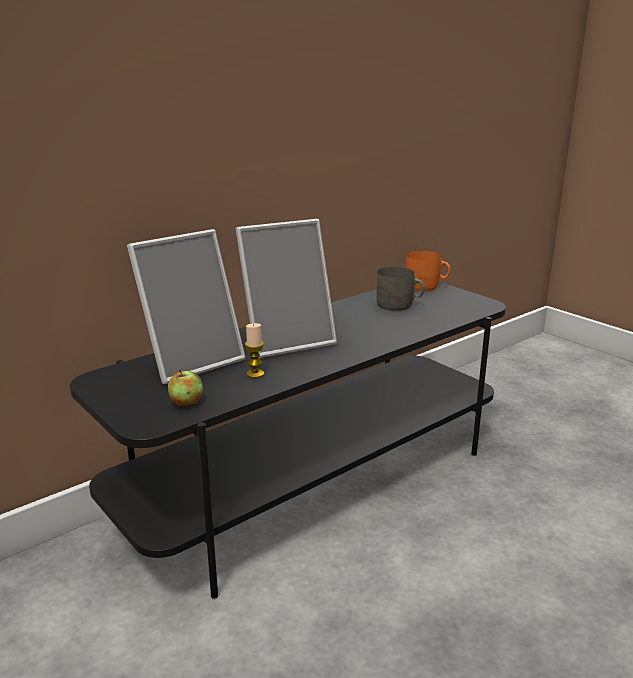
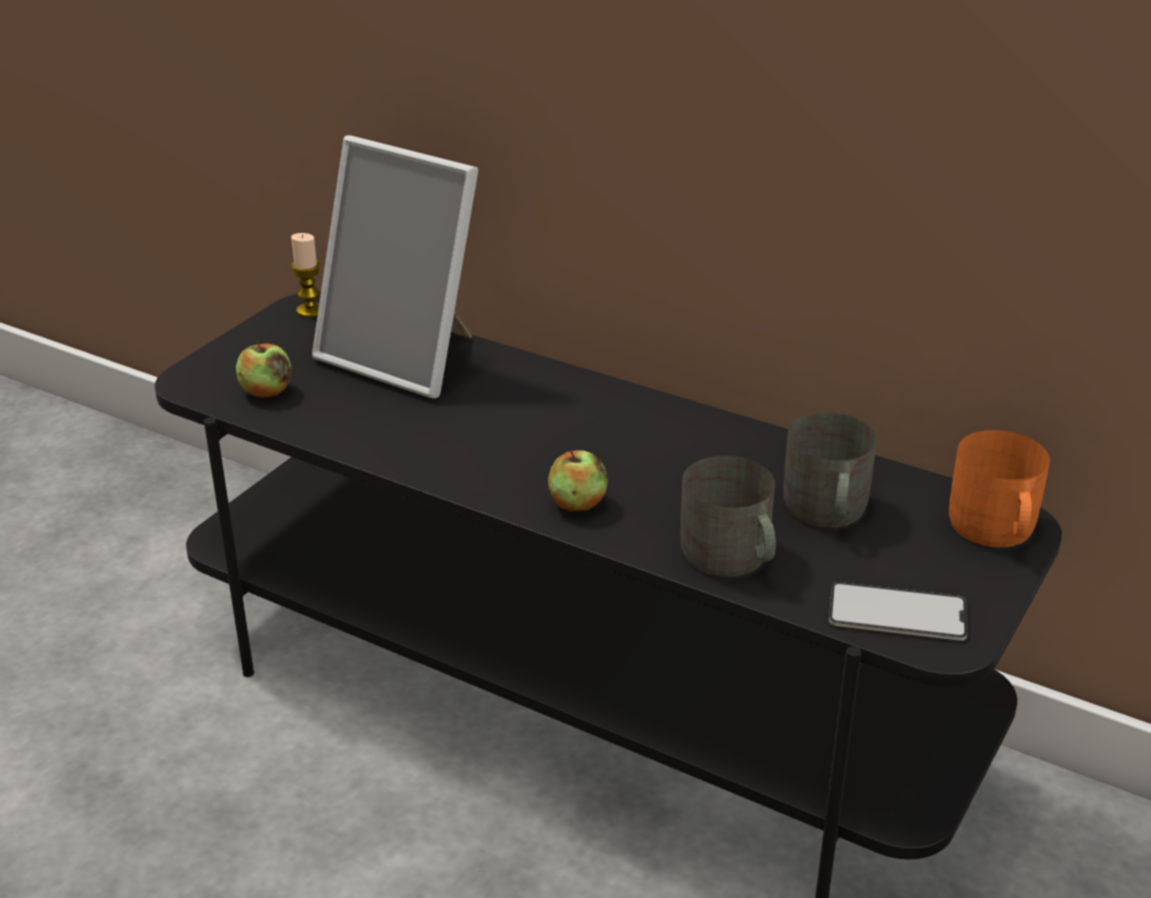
camera: 70 degrees right, 10 degrees up
picture frame [236,219,337,358] -> none
candle [245,323,265,378] -> candle moved to [291,233,320,317]
none -> apple [548,449,608,512]
none -> grey mug [680,456,776,577]
none -> phone [829,582,968,641]

